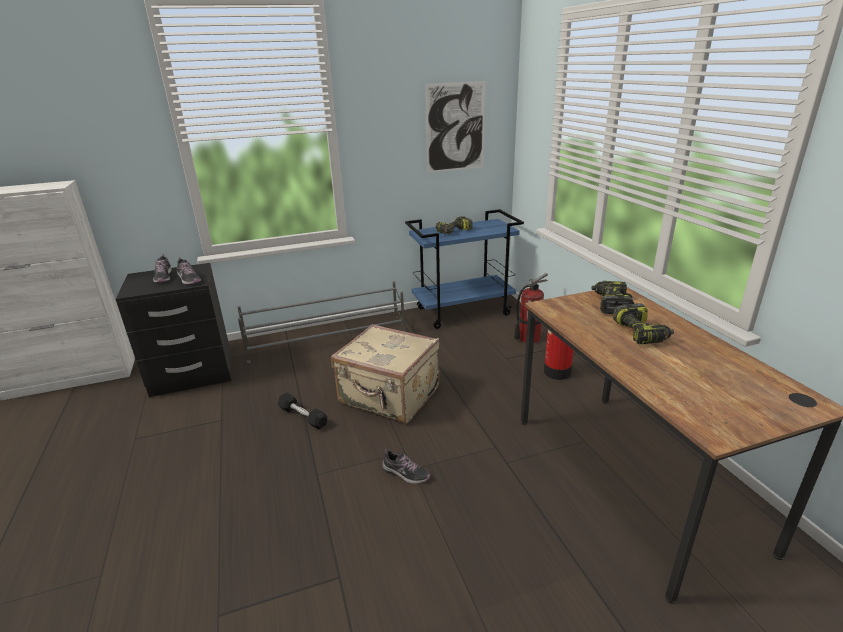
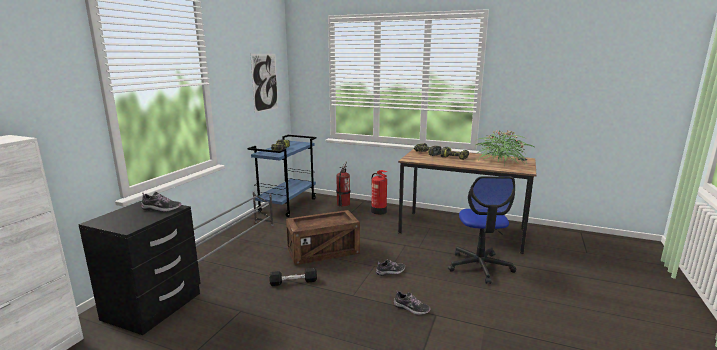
camera: 50 degrees left, 10 degrees down
shoe [153,254,172,283] -> shoe moved to [394,290,431,315]
beige suitcase [331,324,440,423] -> crate [286,210,360,265]
none -> office chair [448,176,516,284]
none -> potted plant [476,130,534,167]

